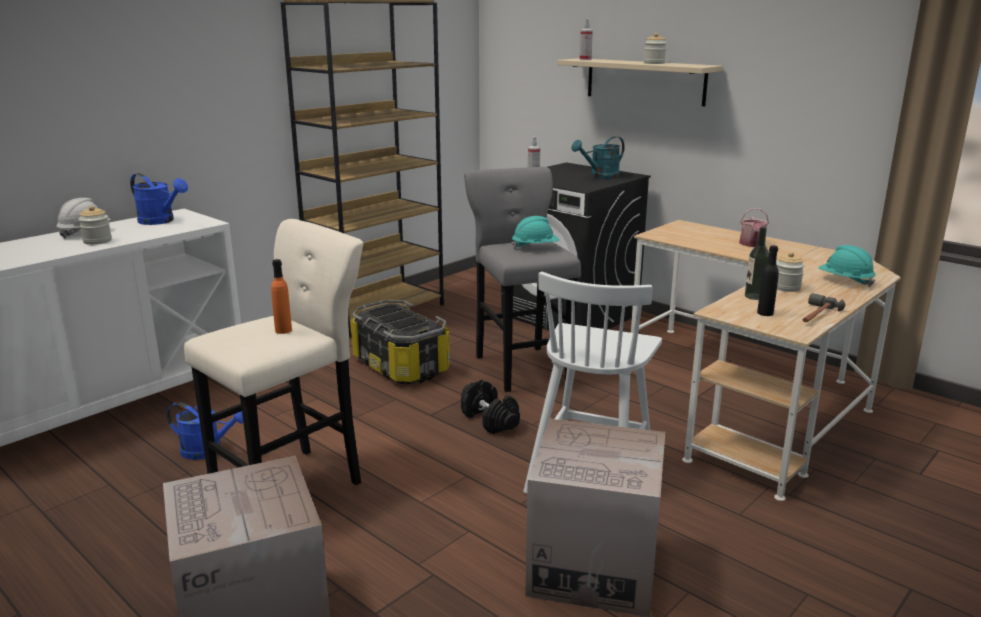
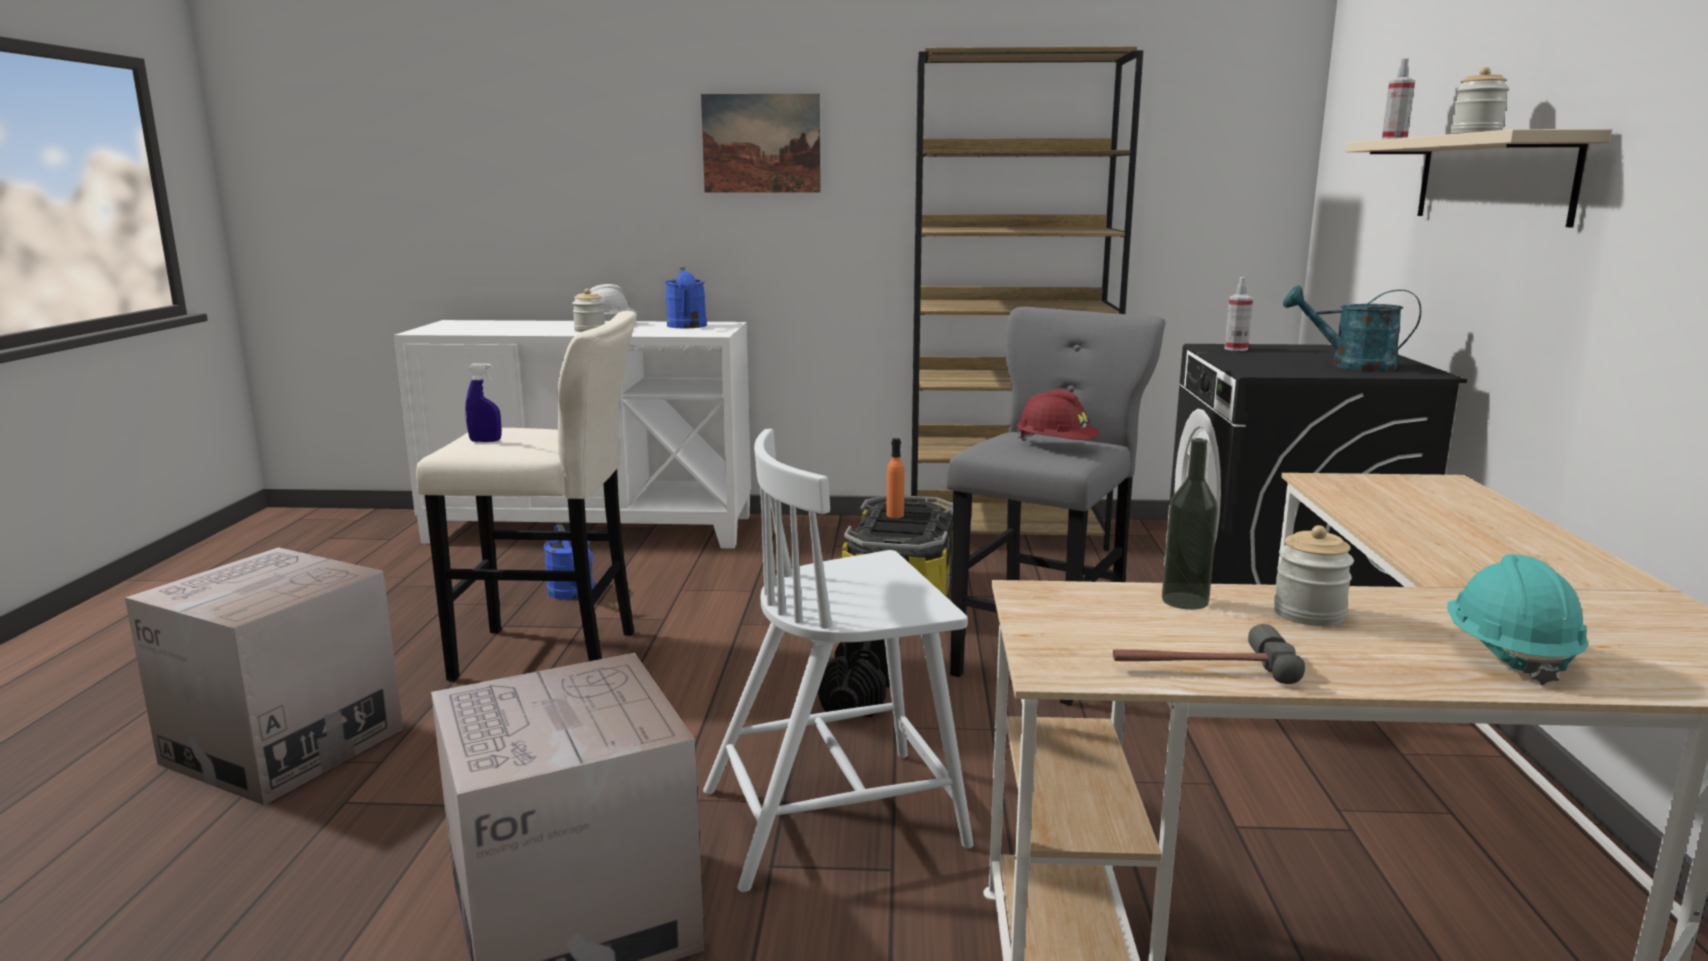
camera: 50 degrees right, 5 degrees down
orange bottle [271,259,292,334] -> orange bottle moved to [887,438,904,518]
turquoise hard hat [512,216,559,249] -> red hard hat [1017,389,1100,441]
watering can [739,208,769,247] -> none
black bottle [757,245,779,316] -> none
none -> blue spray bottle [465,363,501,442]
none -> picture [701,94,821,193]

